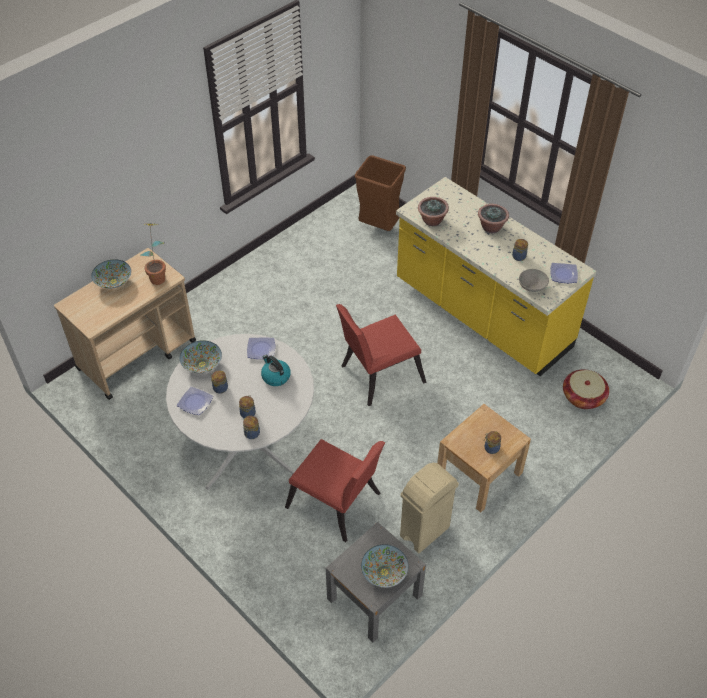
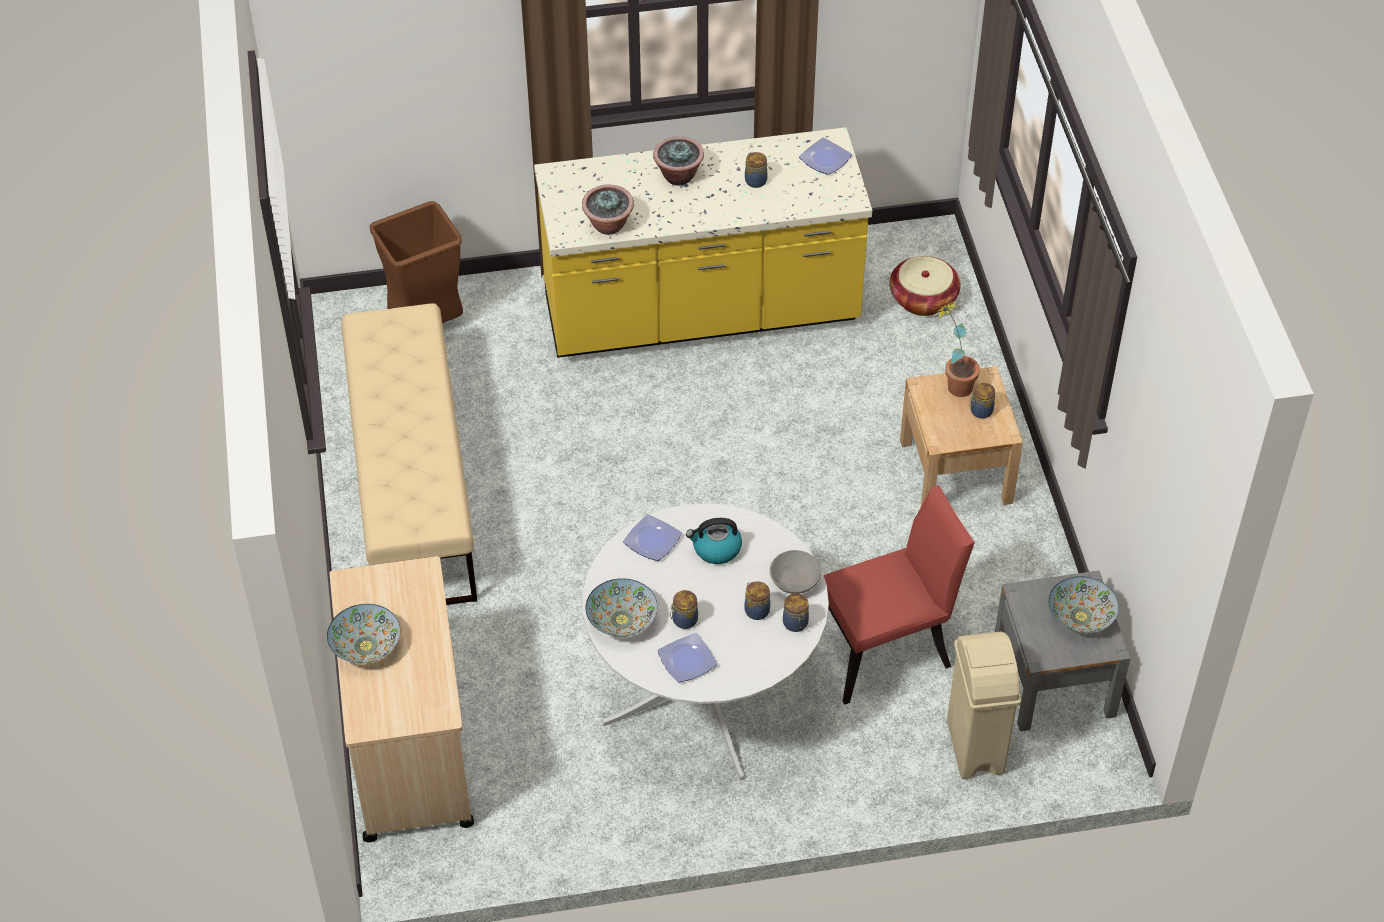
camera: 55 degrees left, 0 degrees up
potted plant [140,223,166,285] -> potted plant moved to [933,301,980,397]
red chair [336,304,427,406] -> none
beige trash can [400,463,459,553] -> beige trash can moved to [947,631,1021,779]
grey bowl [519,269,549,292] -> grey bowl moved to [770,550,821,594]
none -> beige bench [341,303,477,605]

